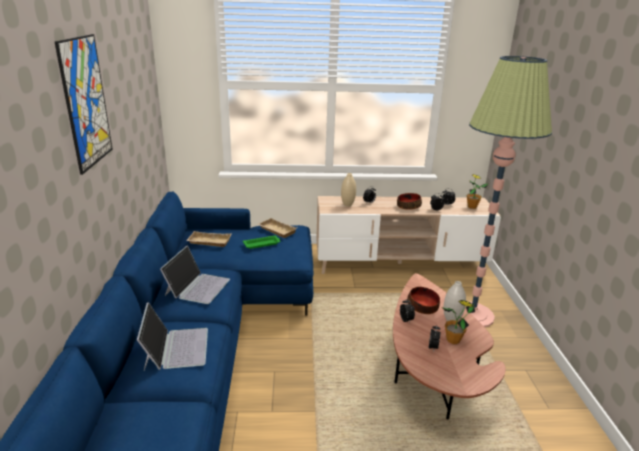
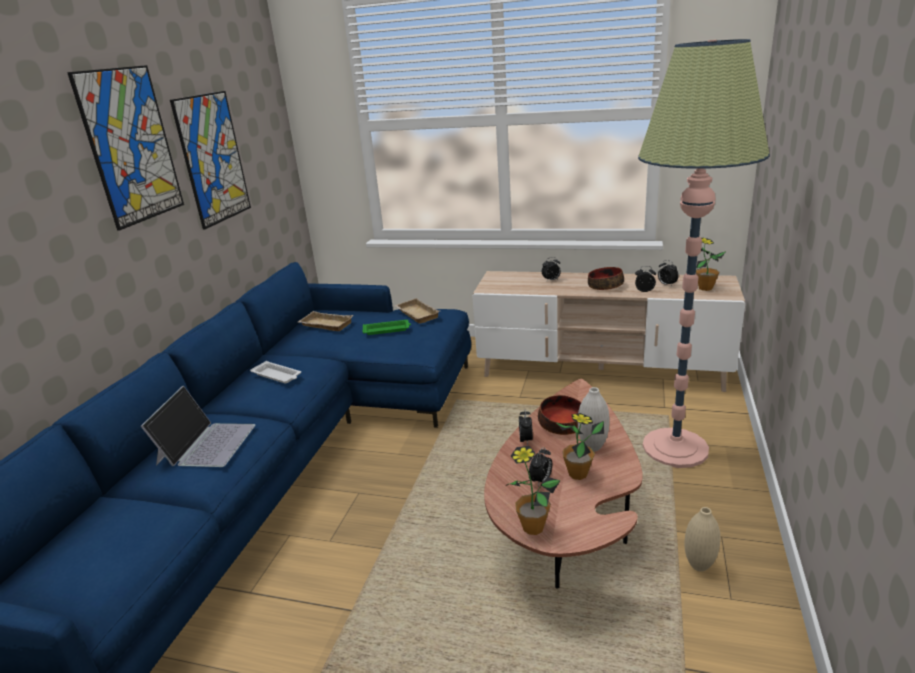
camera: 20 degrees right, 0 degrees up
laptop [160,246,230,304] -> white tray [250,361,301,384]
beige vase [341,173,356,207] -> beige vase moved to [684,507,720,571]
none -> picture [170,91,251,230]
none -> potted plant [506,446,561,535]

